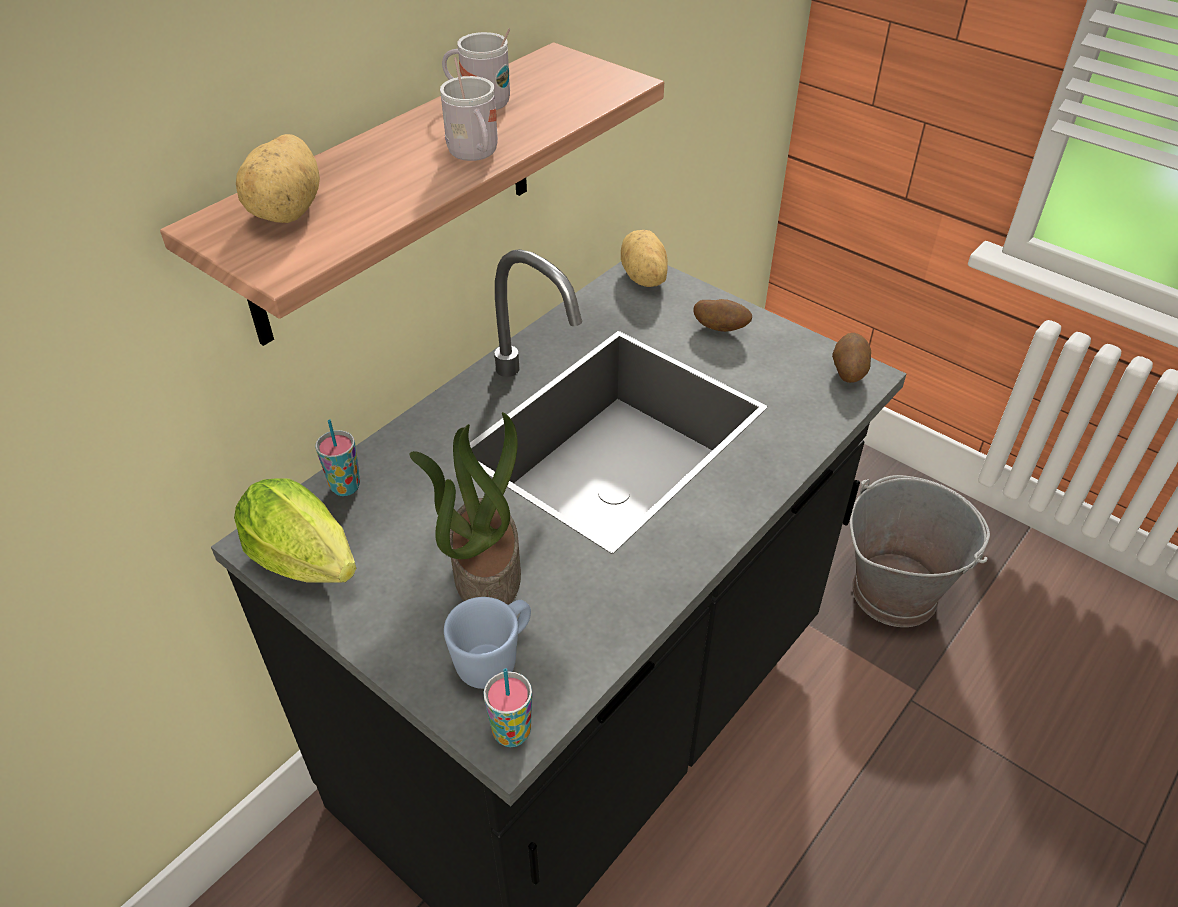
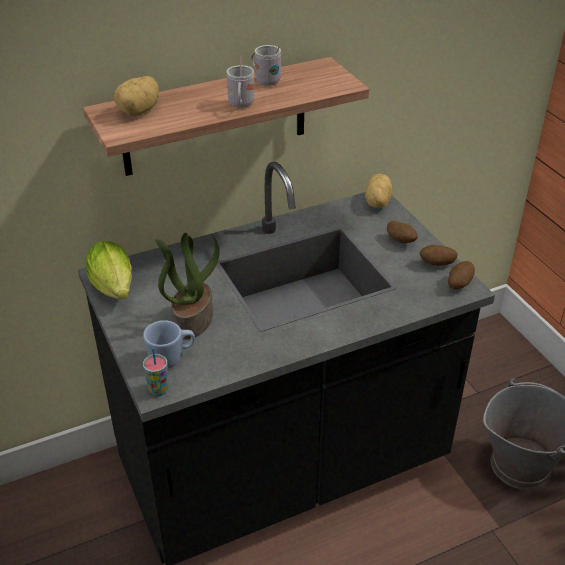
camera: 25 degrees right, 5 degrees down
cup [315,419,361,496] -> none
none -> potato [420,245,458,266]

